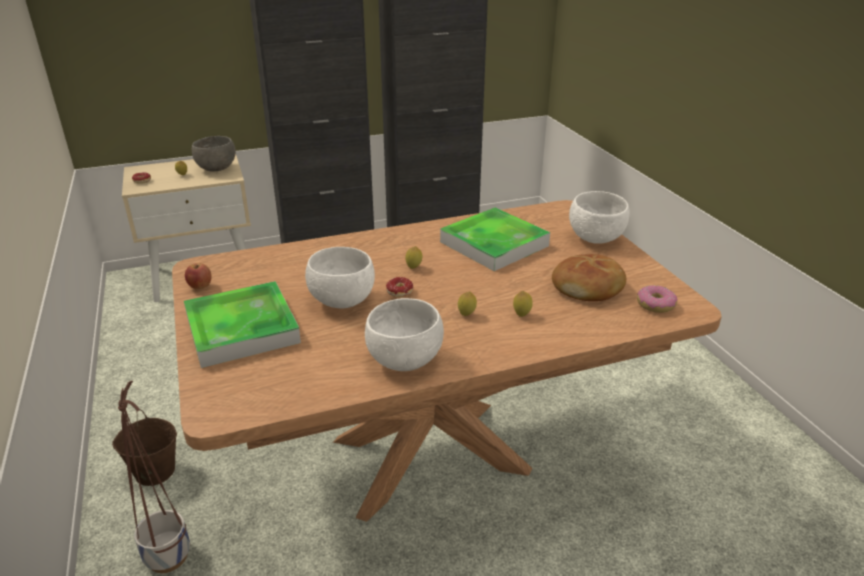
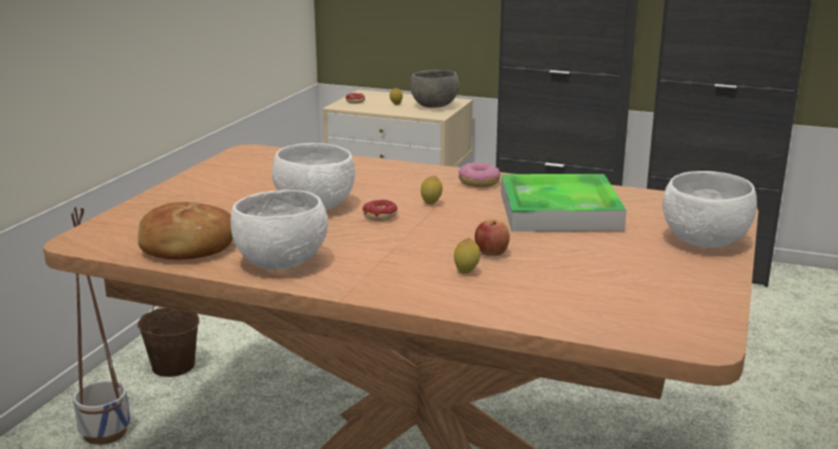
camera: 40 degrees right, 10 degrees down
tray [184,281,301,368] -> none
apple [185,263,212,289] -> apple moved to [475,220,510,256]
lemon [458,291,477,316] -> none
bread [552,254,626,301] -> bread moved to [138,202,233,259]
donut [637,285,677,313] -> donut moved to [459,163,500,187]

